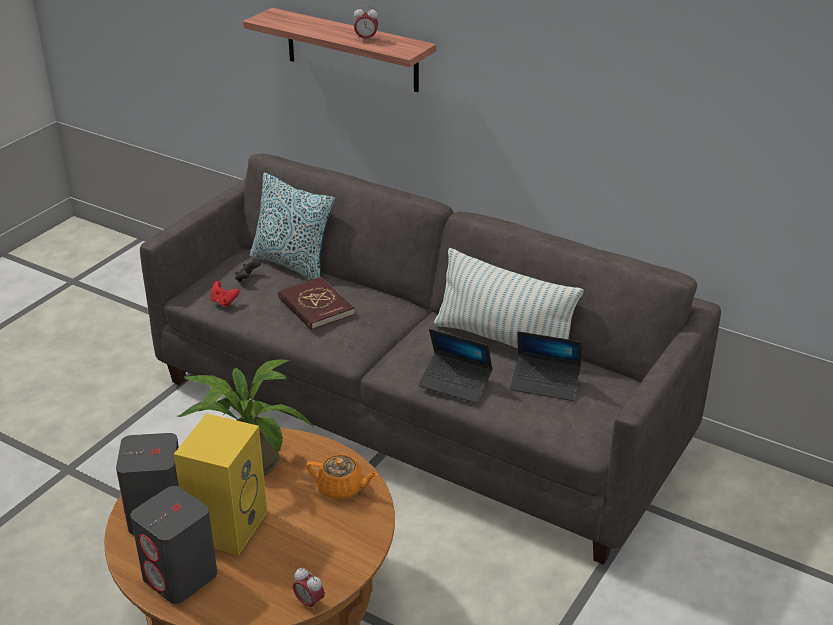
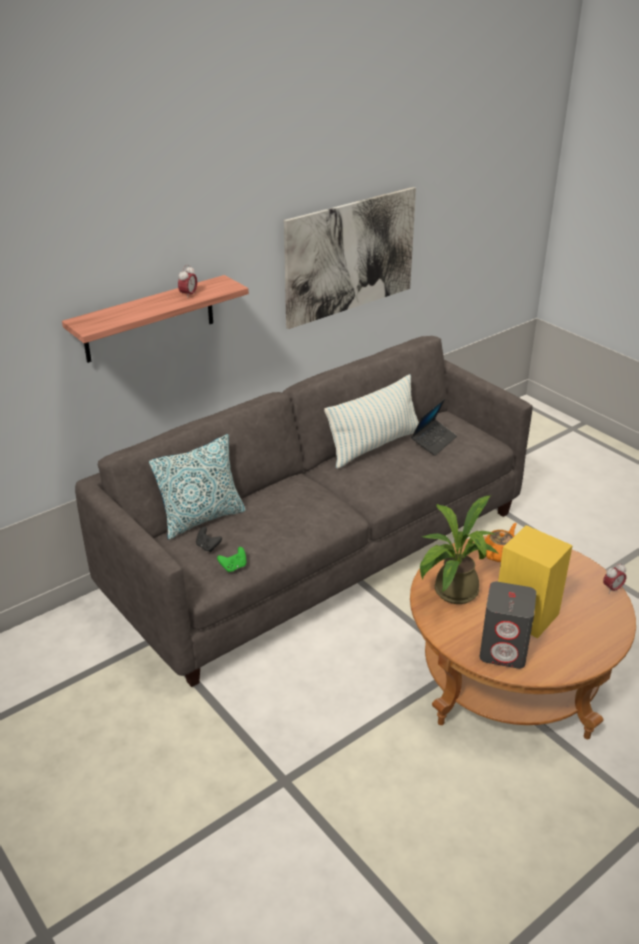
camera: 70 degrees left, 0 degrees up
grey speaker [131,486,217,604] -> none
red game controller [210,281,240,307] -> green game controller [217,547,246,573]
red book [278,277,355,330] -> none
laptop [418,329,493,403] -> none
none -> picture [284,187,416,329]

